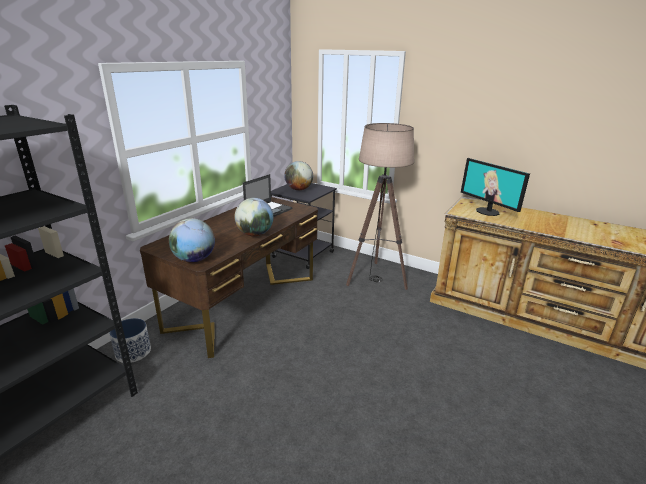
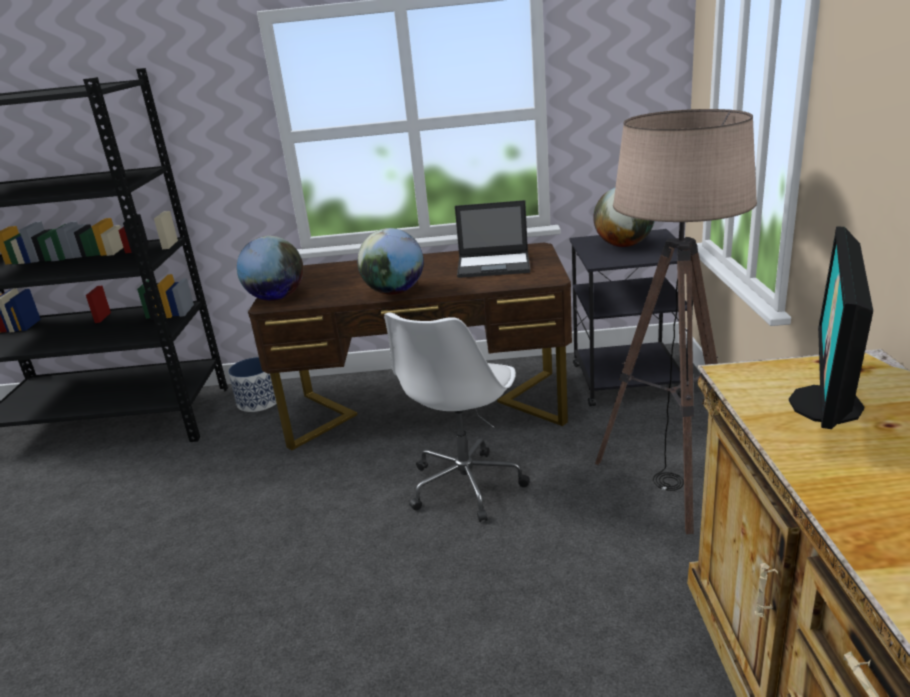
camera: 60 degrees right, 0 degrees up
none -> white office chair [384,312,530,522]

